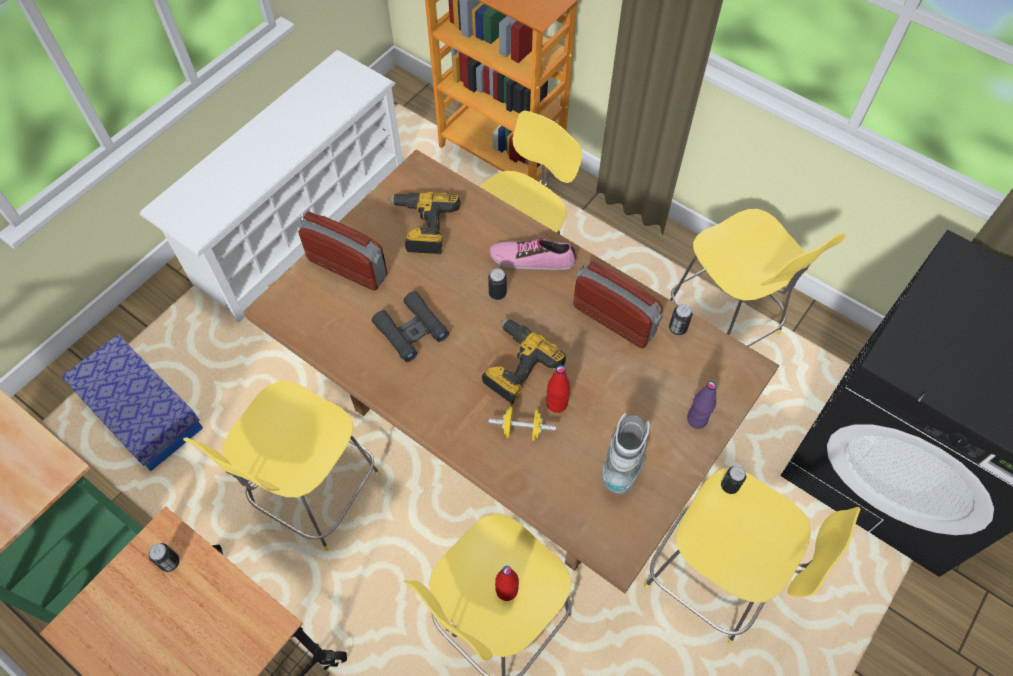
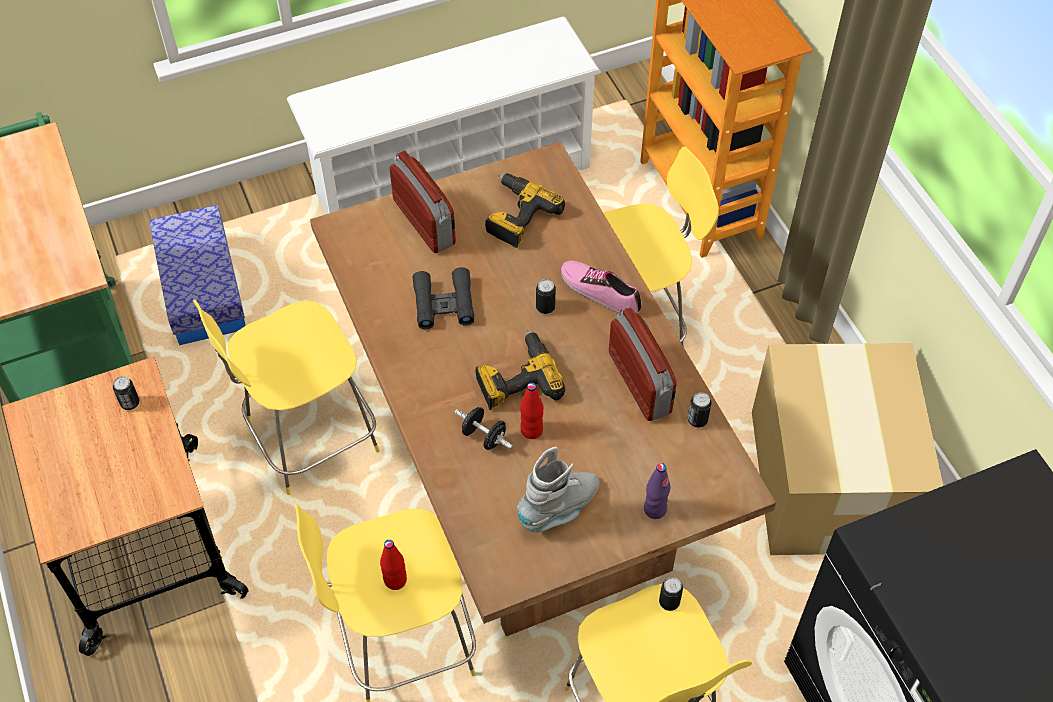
camera: 30 degrees right, 5 degrees down
yellow dumbbell [489,407,556,441] -> black dumbbell [455,407,513,450]
yellow stool [670,209,845,347] -> cardboard box [752,343,943,555]

